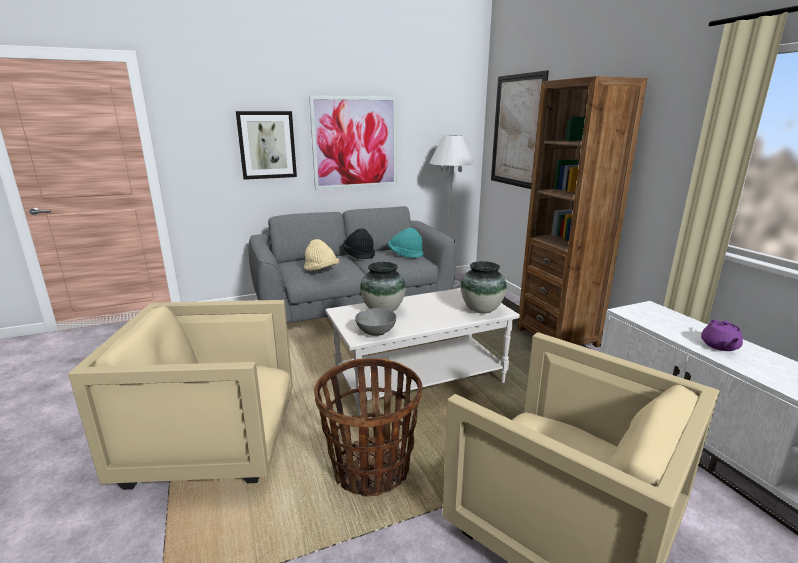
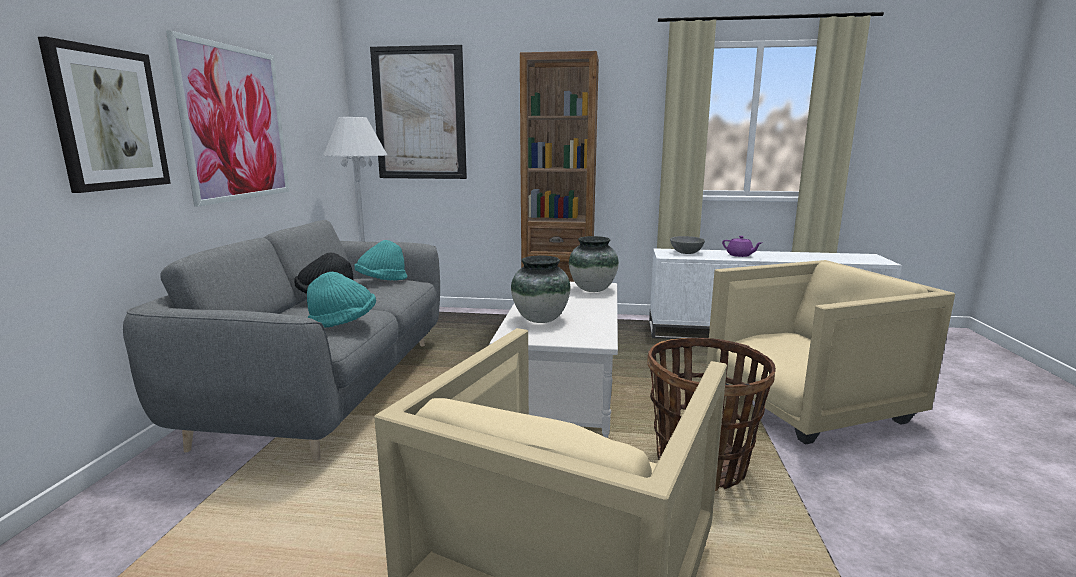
camera: 60 degrees left, 5 degrees down
beige hat [304,239,339,271] -> turquoise hat [307,272,376,328]
grey bowl [355,308,396,336] -> grey bowl moved to [670,236,705,254]

